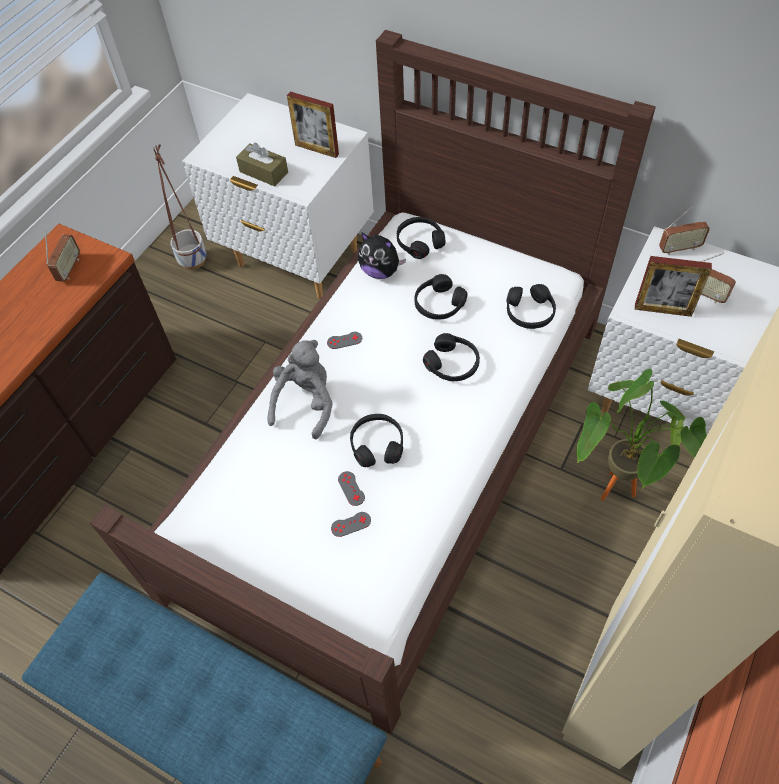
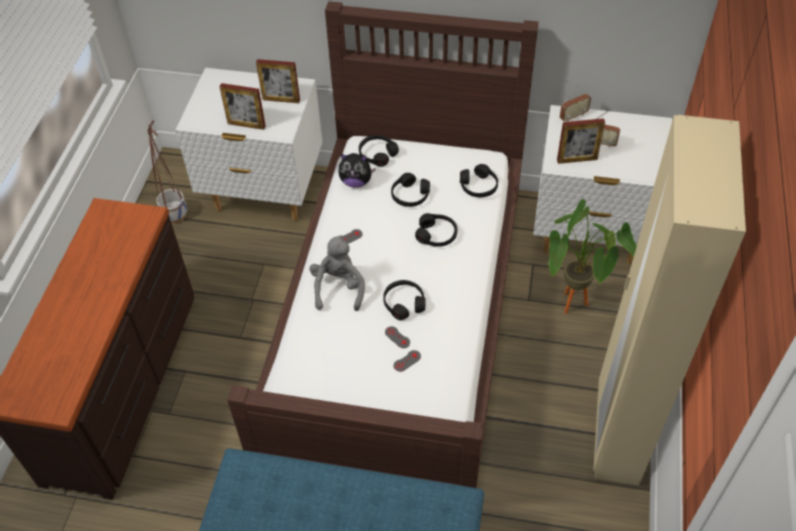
camera: 20 degrees left, 5 degrees down
radio [45,231,80,282] -> none
brown tissue box [236,143,288,187] -> picture frame [220,83,266,130]

